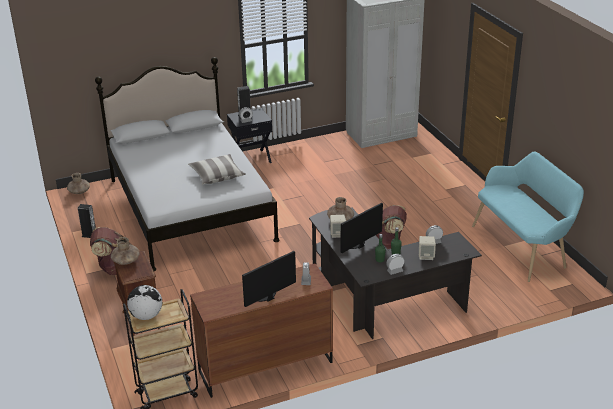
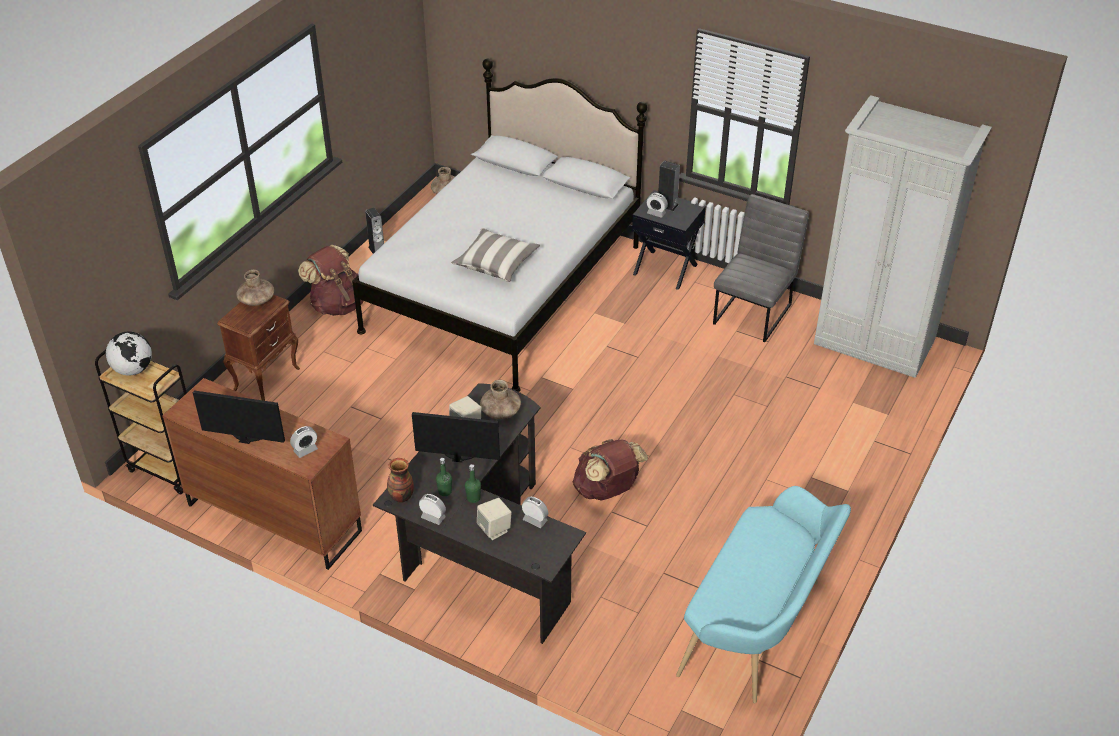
camera: 50 degrees right, 10 degrees up
none -> vase [387,458,414,503]
none -> grey chair [713,194,809,342]

